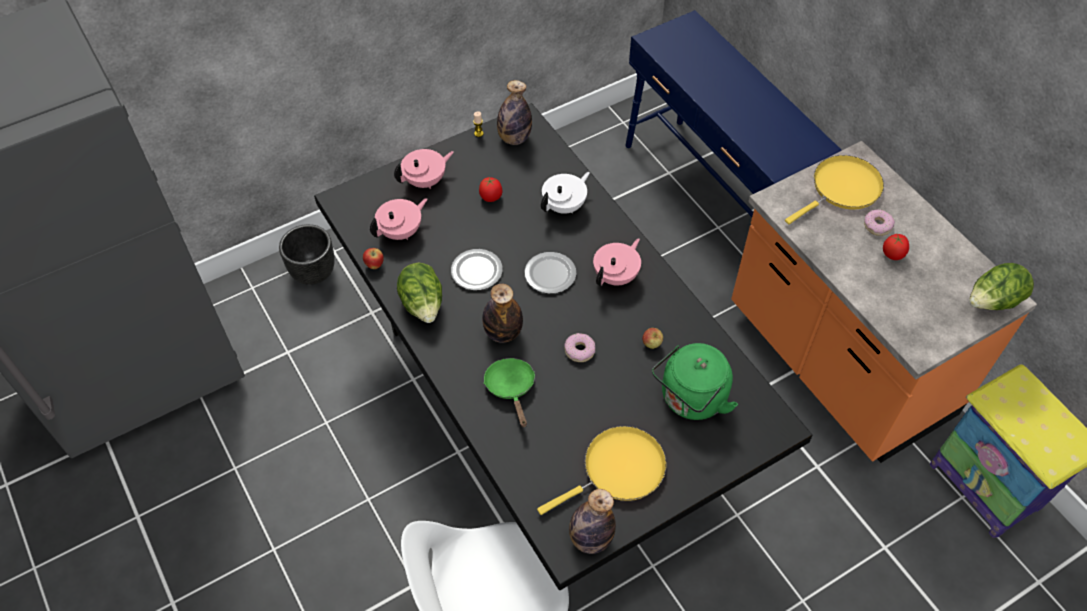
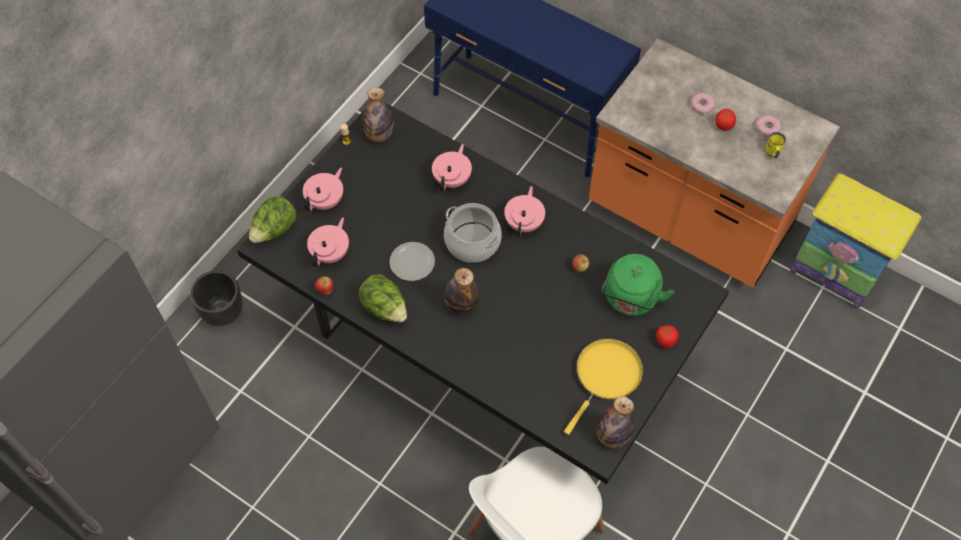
camera: 25 degrees left, 5 degrees up
tomato [479,177,502,202] -> tomato moved to [656,325,679,348]
green frying pan [484,358,535,427] -> none
plate [525,252,576,294] -> cooking pot [444,203,501,263]
white teapot [541,172,590,214] -> pink teapot [432,144,472,192]
donut [564,333,595,362] -> donut moved to [755,115,781,137]
yellow frying pan [785,155,884,224] -> none
lettuce [969,263,1034,310] -> lettuce moved to [249,196,296,243]
none -> yellow mug [765,132,786,158]

